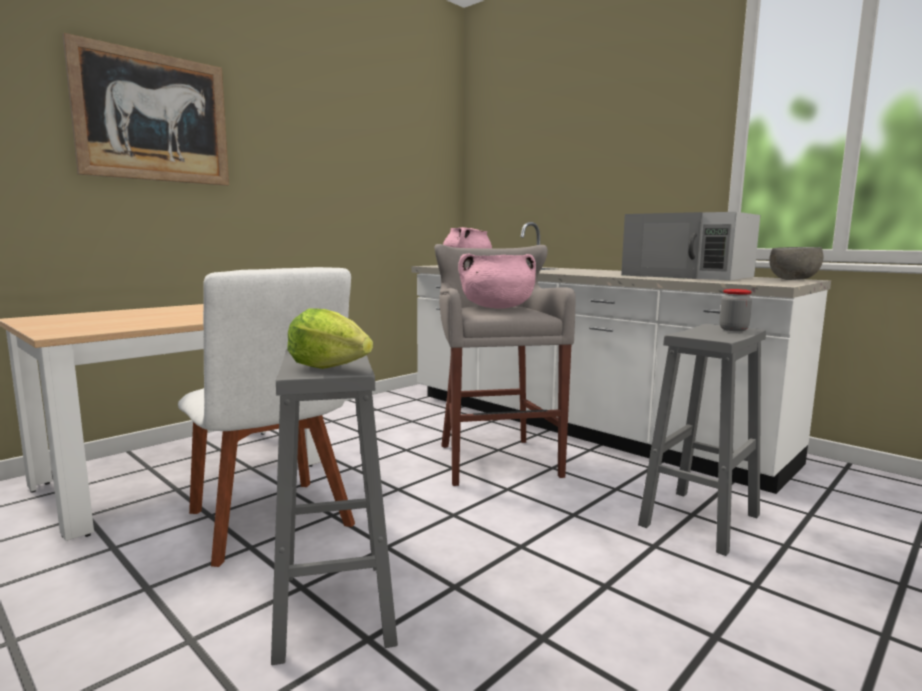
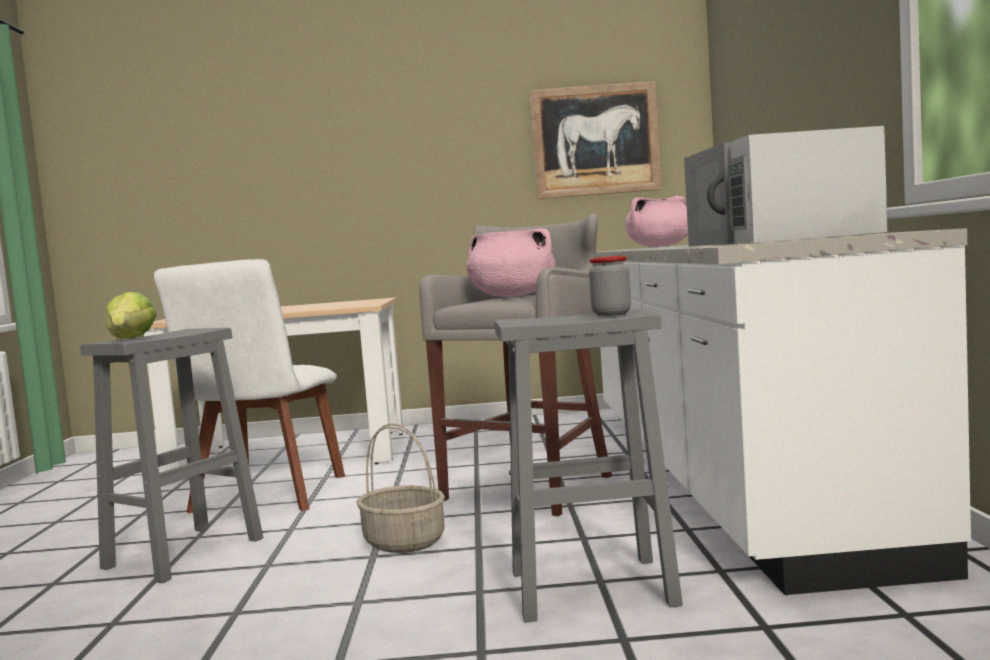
camera: 45 degrees right, 5 degrees down
picture [63,33,229,186] -> picture moved to [530,81,662,199]
grey bowl [769,247,824,280] -> none
none -> basket [356,423,445,553]

